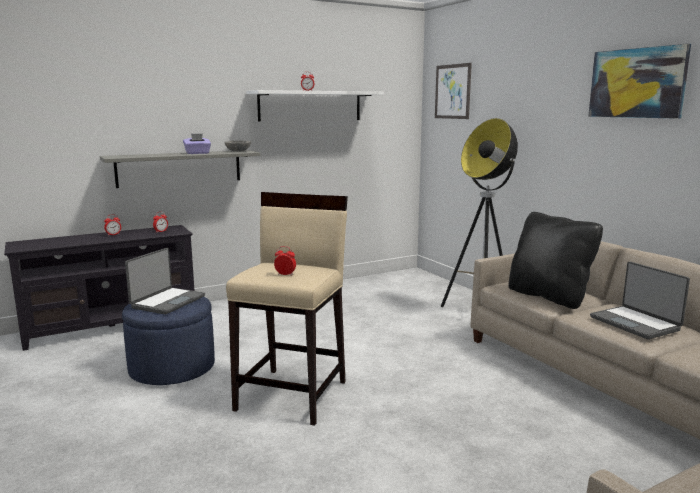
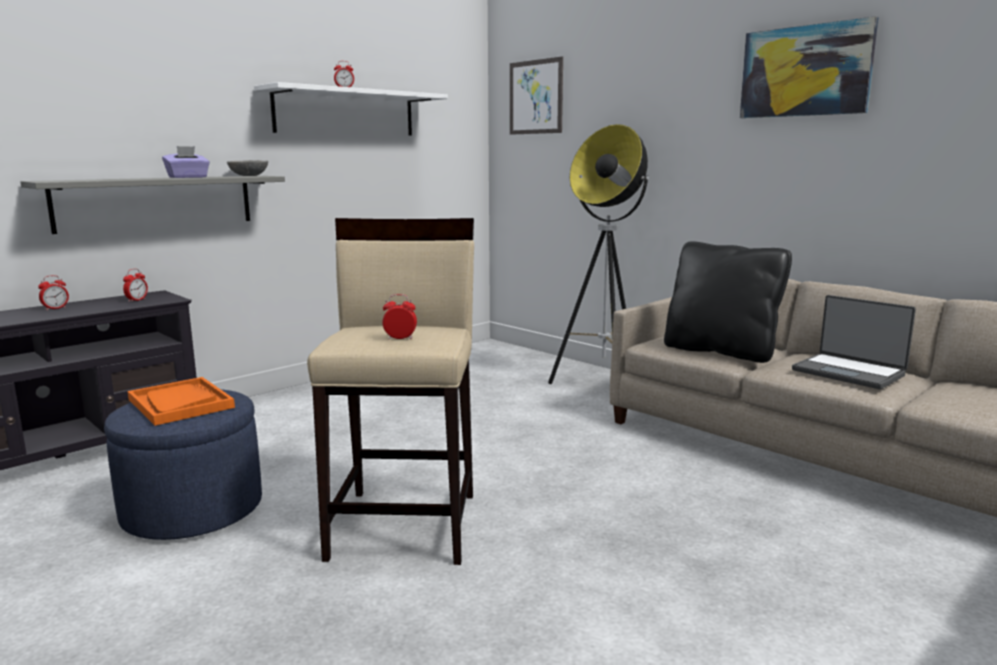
camera: 15 degrees left, 0 degrees up
laptop [125,248,205,314] -> orange tray [128,377,235,426]

